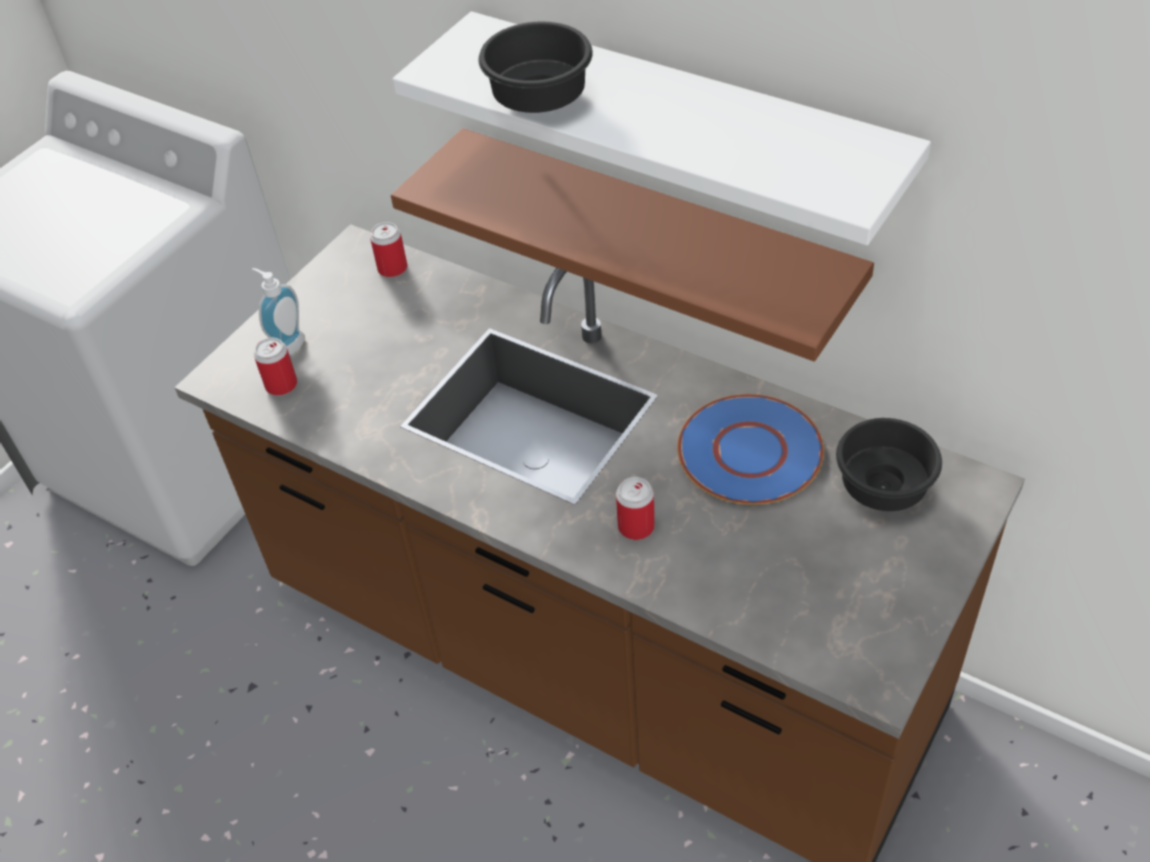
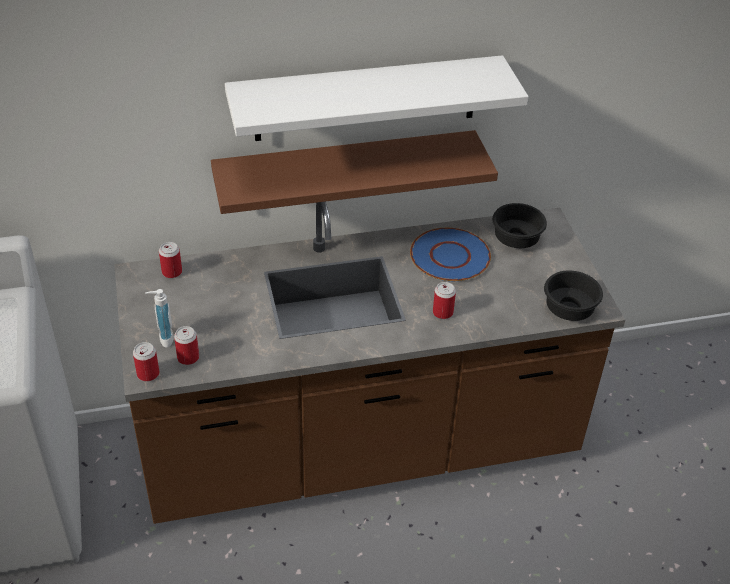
camera: 50 degrees left, 5 degrees down
black bowl [478,22,593,113] -> black bowl moved to [544,270,603,321]
none -> can [133,342,159,382]

